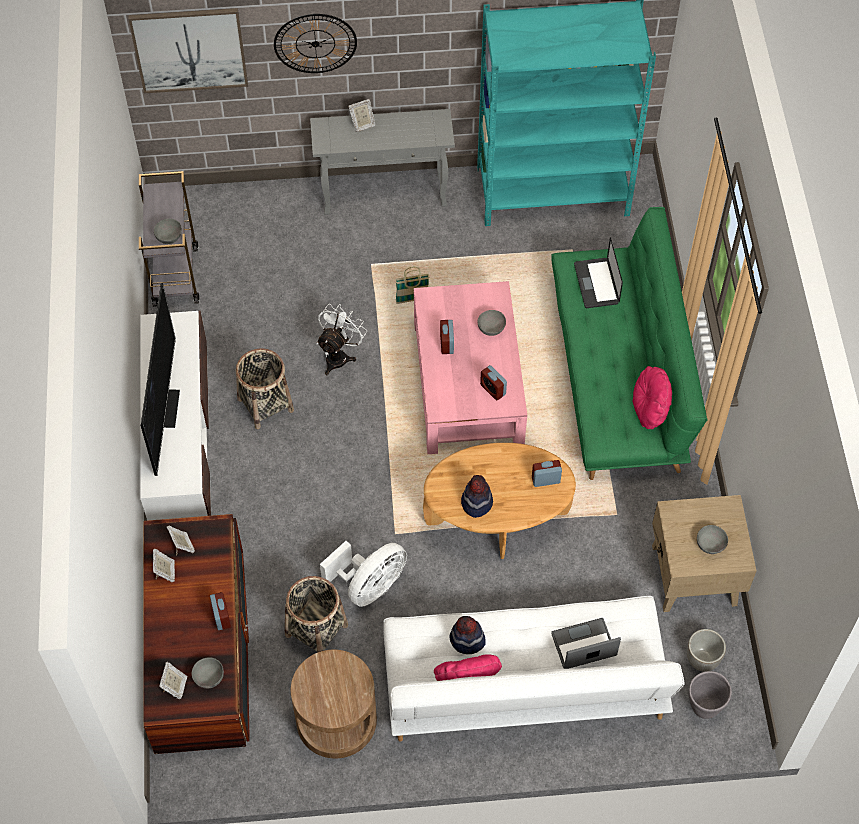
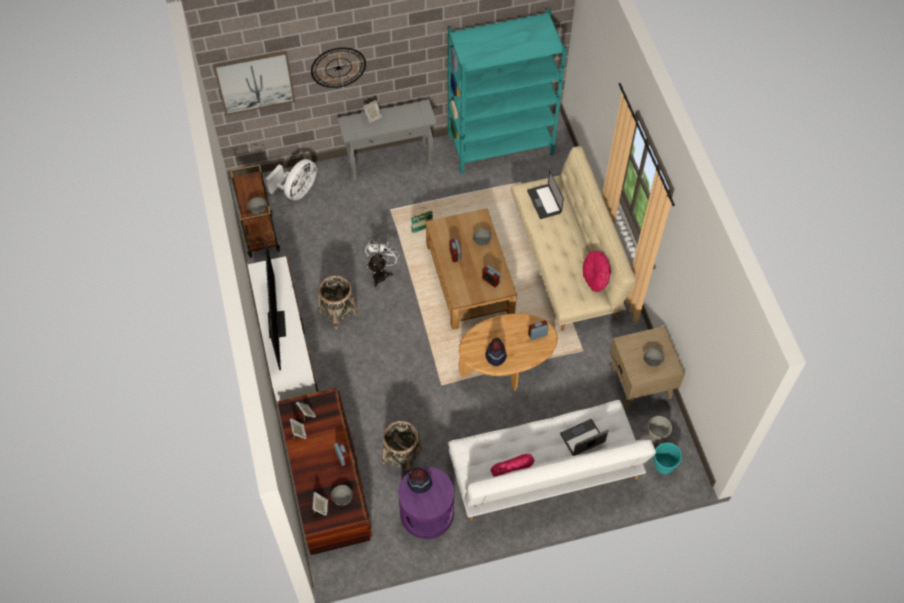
camera: 10 degrees left, 0 degrees up
grey cart [139,171,200,307] -> brown cart [230,164,280,258]
brown side table [291,650,377,758] -> purple side table [398,466,454,539]
white fan [320,541,407,607] -> white fan moved to [265,159,317,200]
pink coffee table [414,281,527,454] -> brown coffee table [426,208,517,330]
hat [449,616,486,654] -> hat moved to [407,467,432,493]
green sofa [551,207,708,480] -> beige sofa [511,146,637,331]
grey planter [689,671,732,719] -> turquoise planter [654,443,682,474]

